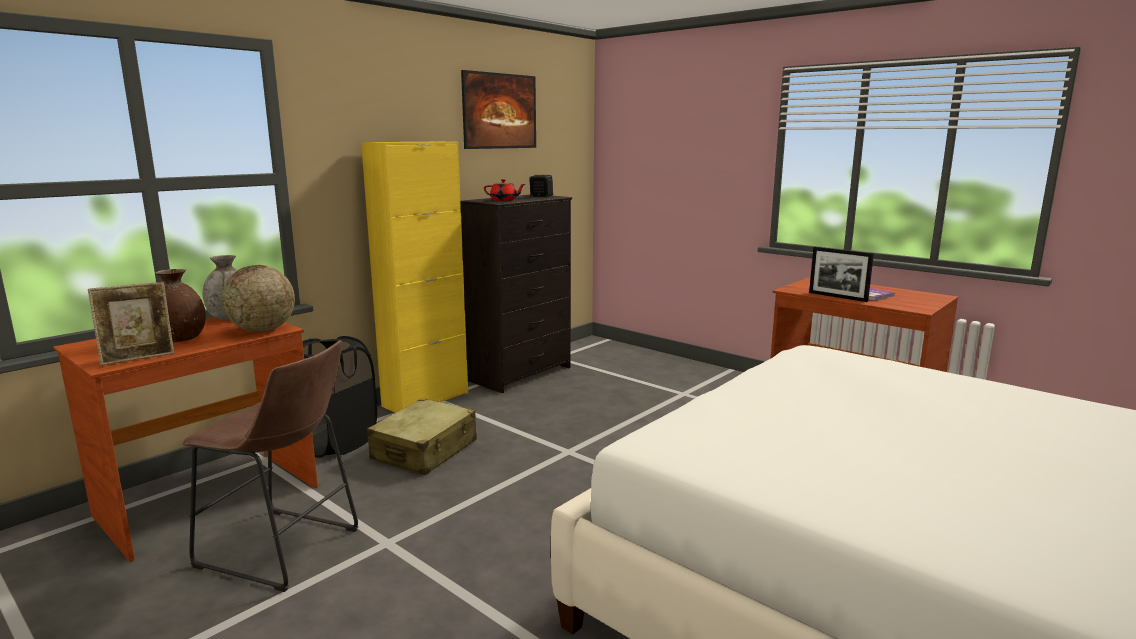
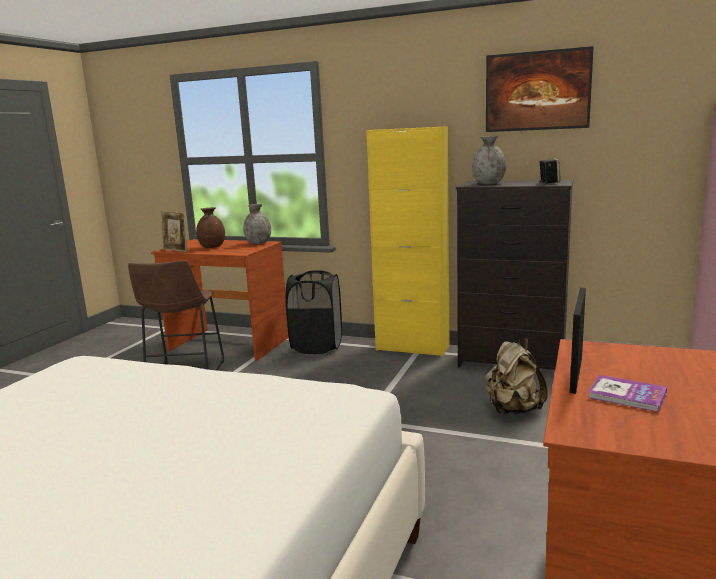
camera: 70 degrees right, 0 degrees up
globe [221,265,295,332] -> none
beige suitcase [367,398,477,475] -> none
red teapot [484,179,525,201] -> grey vase [472,136,506,184]
none -> beige backpack [486,338,548,415]

